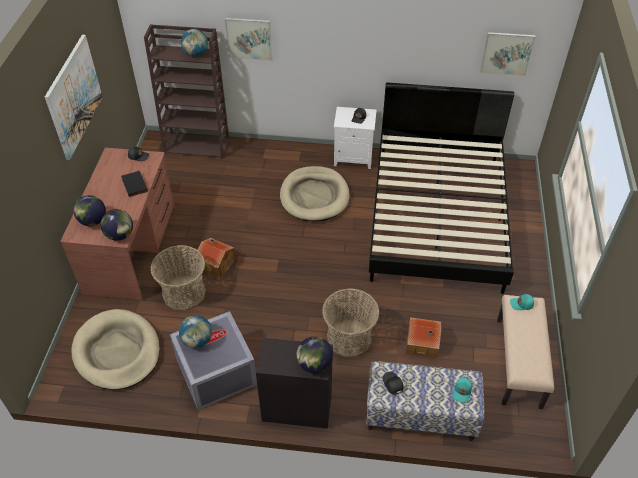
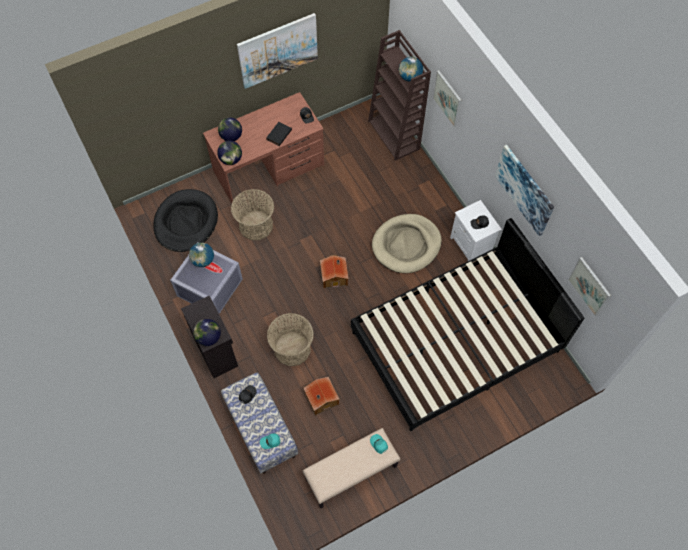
camera: 55 degrees right, 15 degrees up
beige dog bed [71,309,160,390] -> black dog bed [153,189,218,252]
toy house [195,238,236,279] -> toy house moved to [320,255,349,288]
none -> picture [495,145,554,236]

